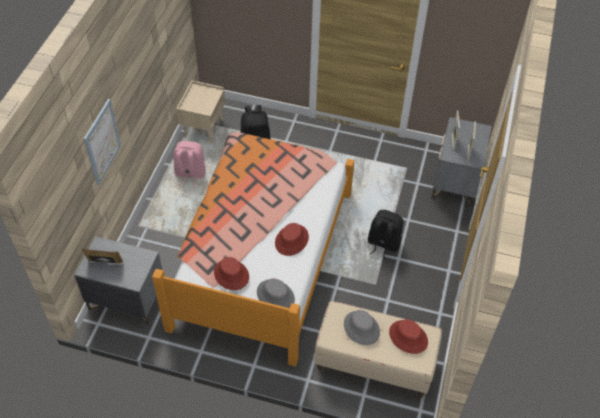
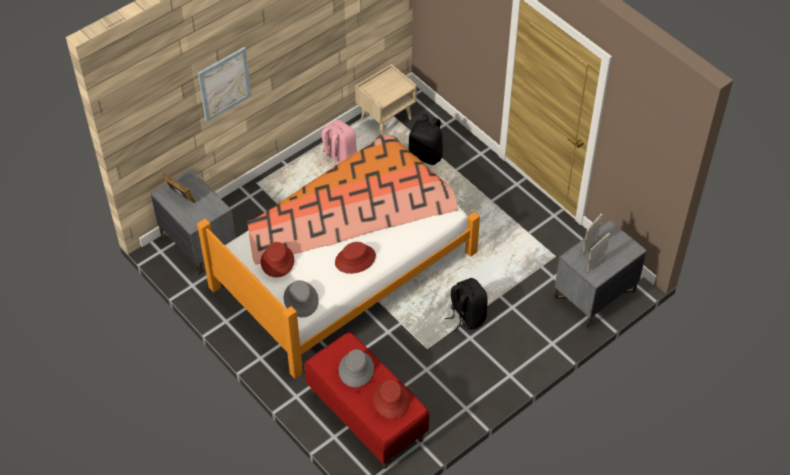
camera: 35 degrees right, 0 degrees up
beige bench [314,301,442,397] -> red bench [305,332,429,469]

